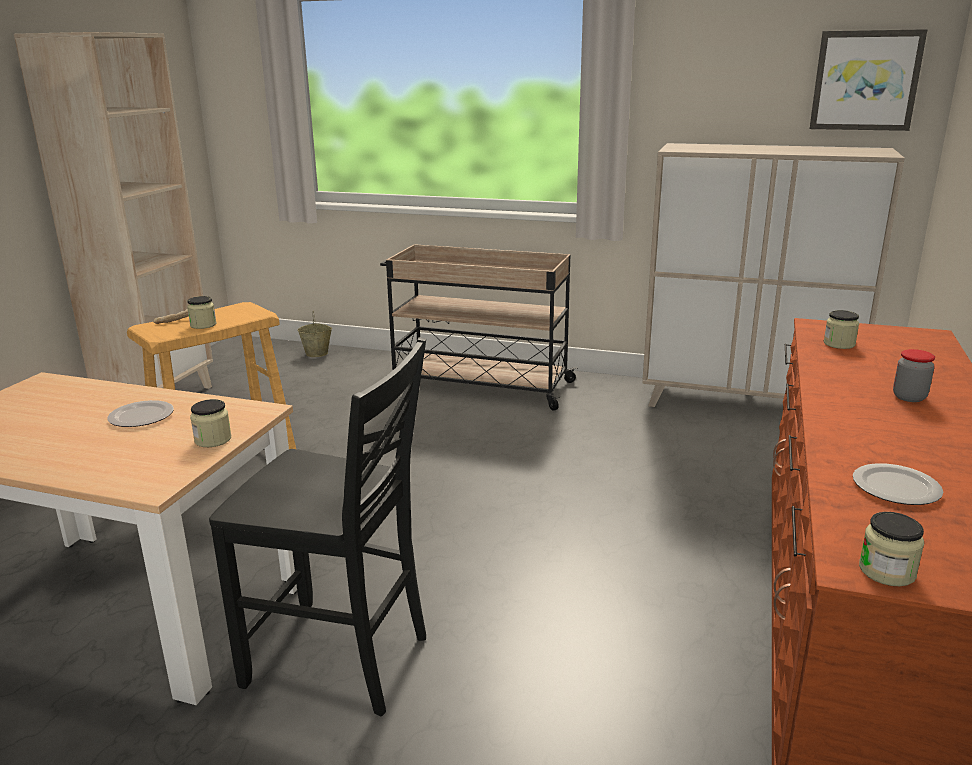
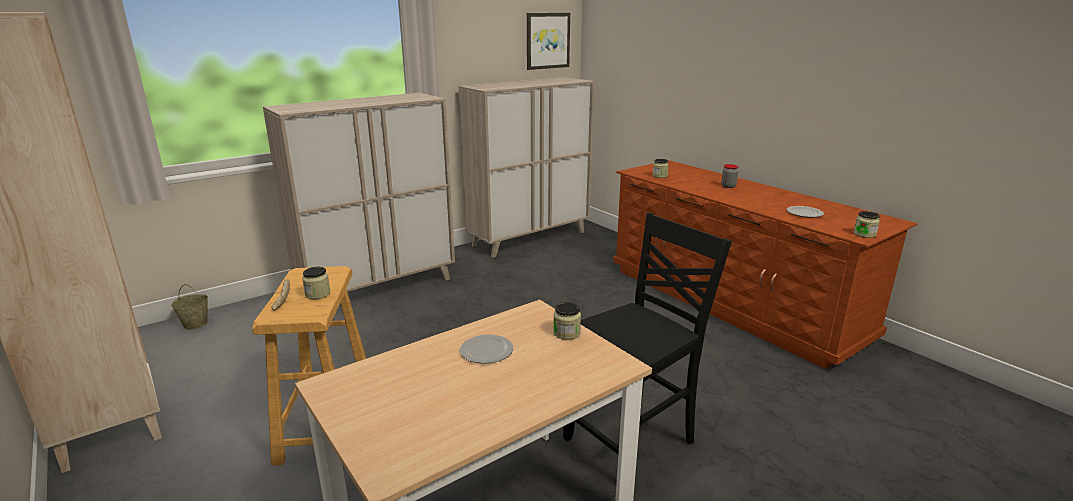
camera: 55 degrees left, 0 degrees up
beige cart [380,244,578,411] -> beige cabinet [263,93,455,292]

